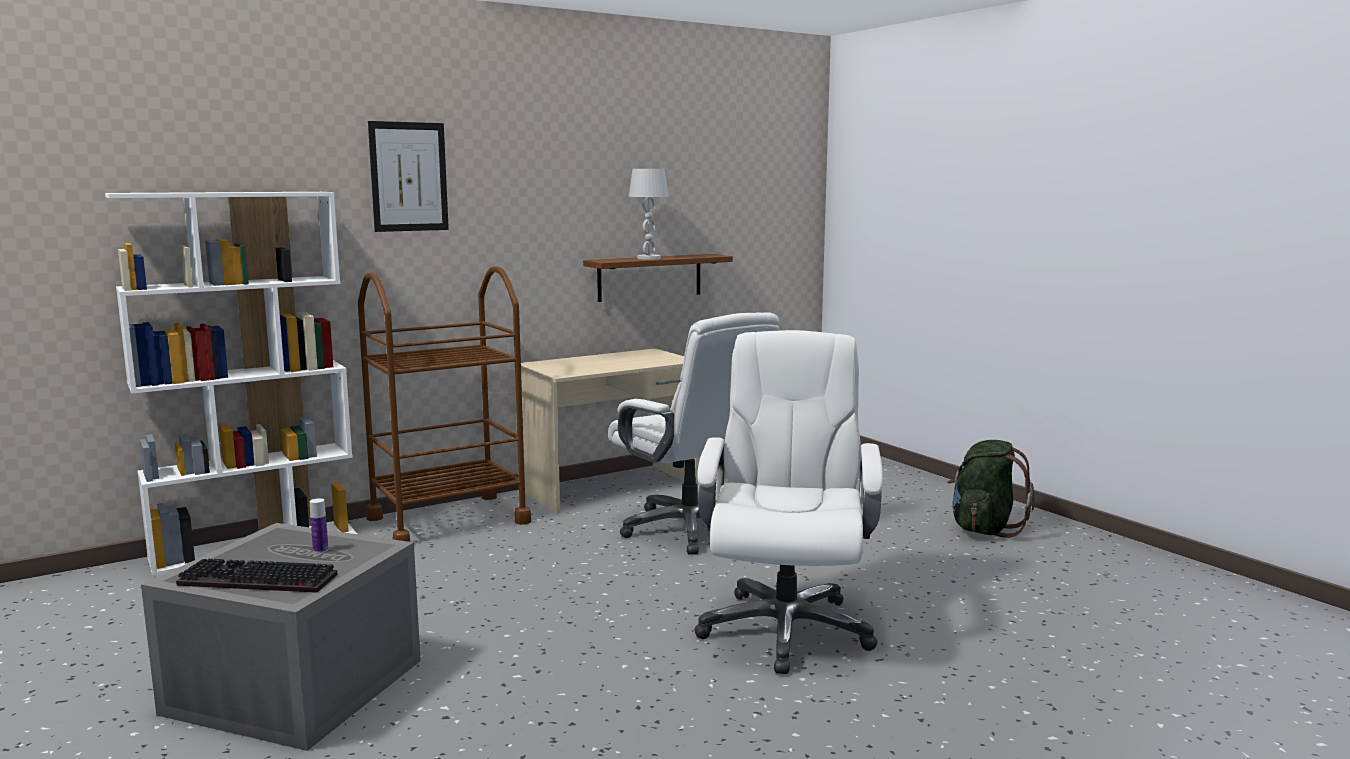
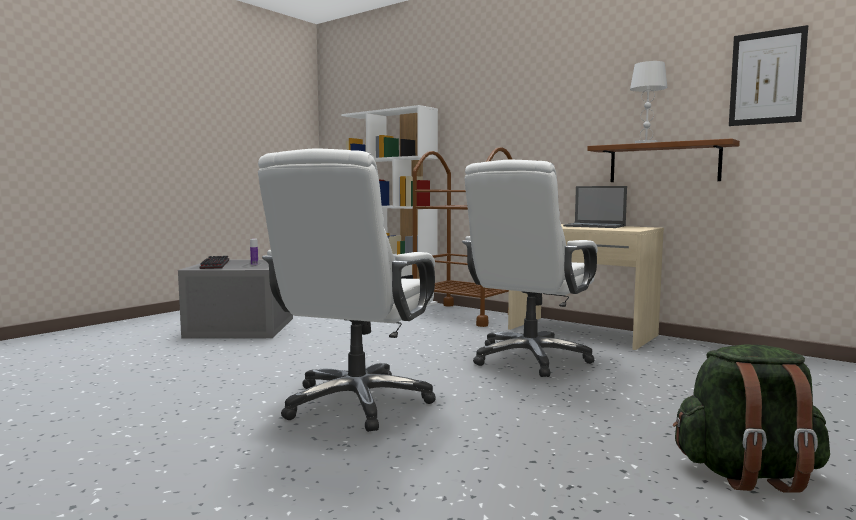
camera: 70 degrees right, 5 degrees down
picture [368,121,449,232] -> picture moved to [729,25,808,126]
white office chair [694,330,883,674] -> white office chair turned 120 degrees clockwise [258,148,435,432]
none -> laptop [563,186,627,228]

